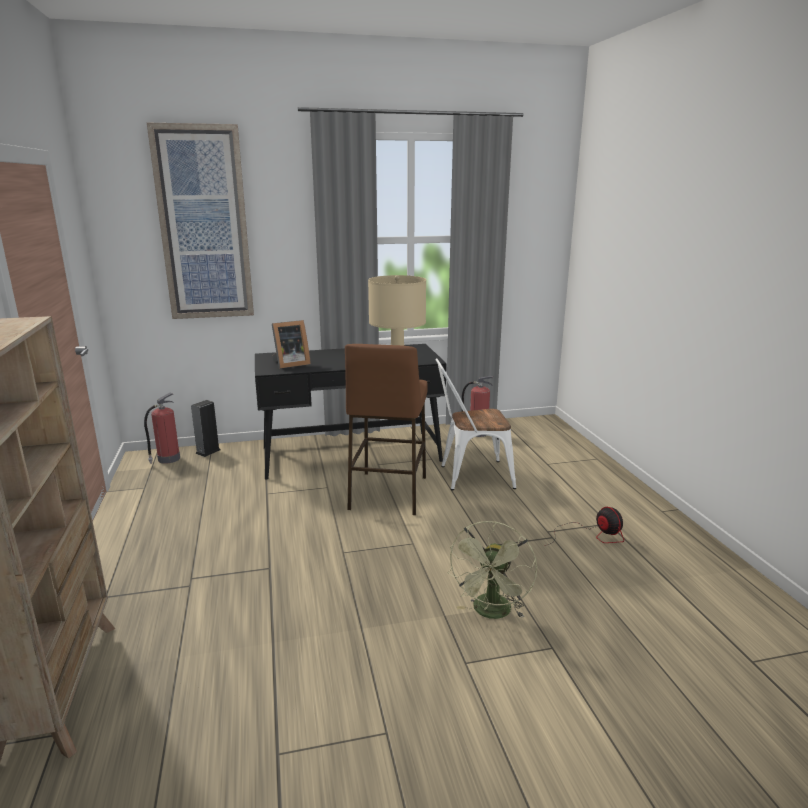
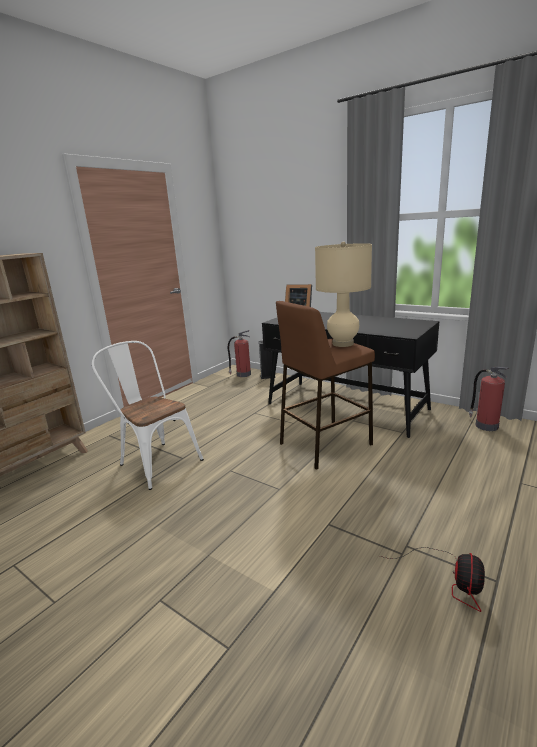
camera: 50 degrees right, 0 degrees up
picture [147,123,254,319] -> none
white chair [435,358,516,490] -> white chair moved to [92,341,204,490]
green fan [449,521,537,619] -> none

